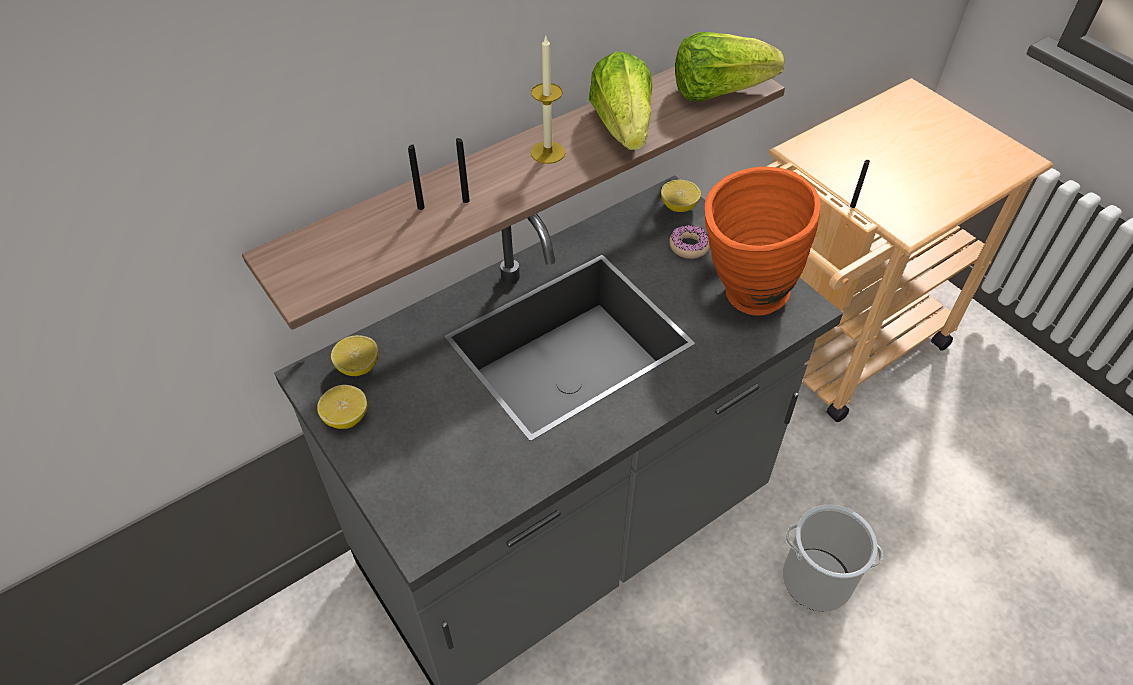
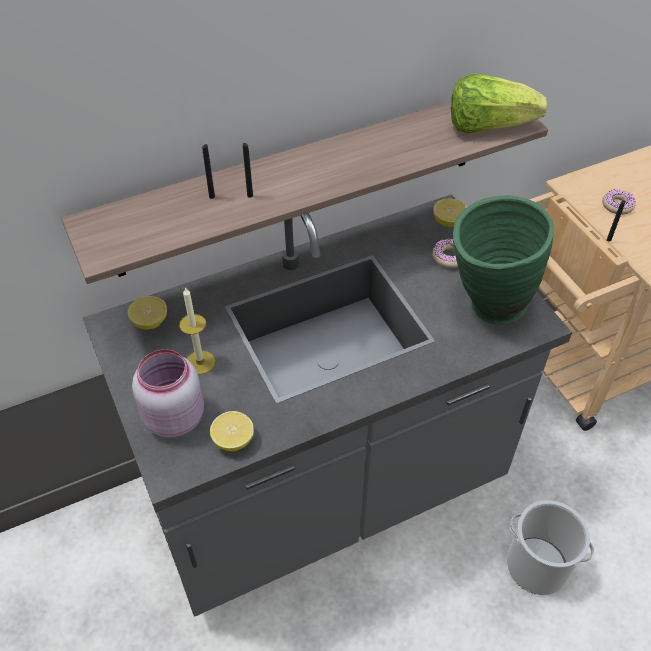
camera: 10 degrees right, 0 degrees up
lemon [317,385,367,429] -> lemon moved to [210,411,254,451]
candle [531,34,565,164] -> candle moved to [179,287,215,374]
lettuce [589,51,652,150] -> none
orange vase [705,166,821,316] -> green vase [453,196,554,325]
none -> pink jar [132,349,204,438]
none -> donut [602,189,636,215]

